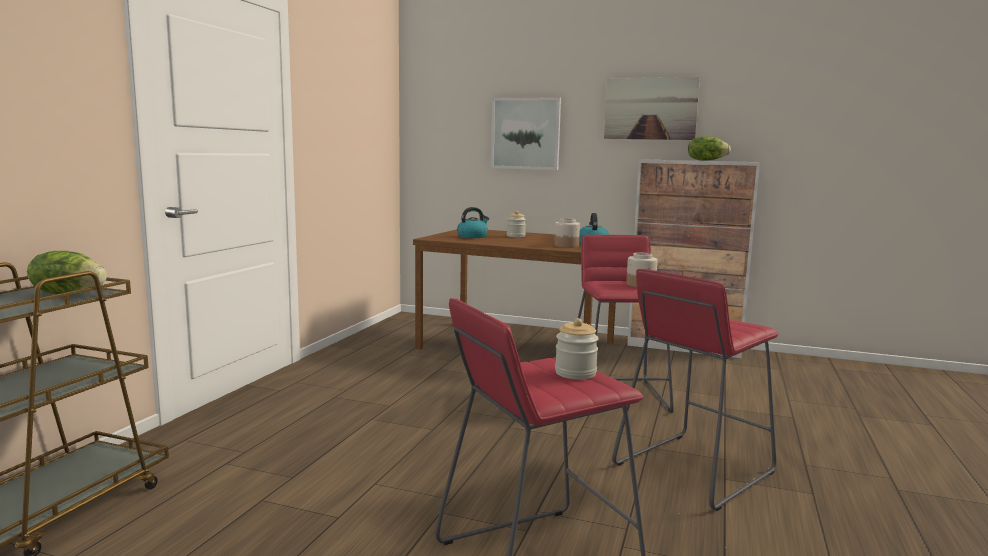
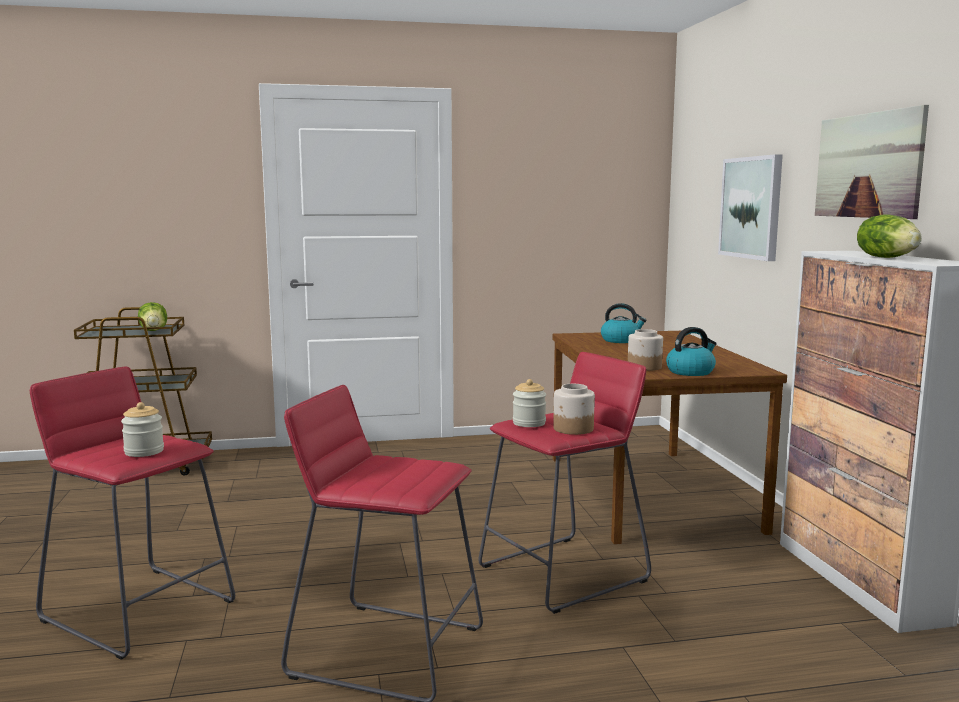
camera: 60 degrees right, 0 degrees up
jar [507,211,526,237] -> jar moved to [513,379,546,427]

